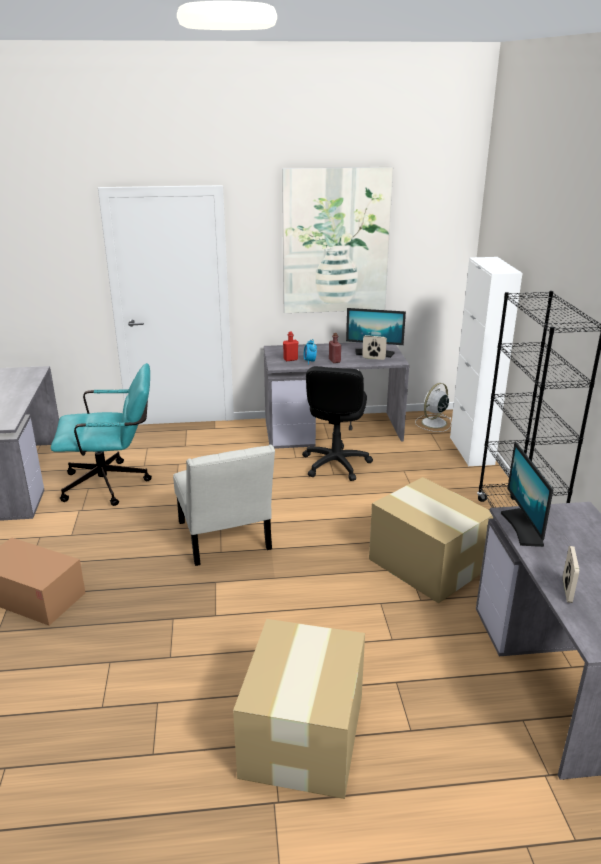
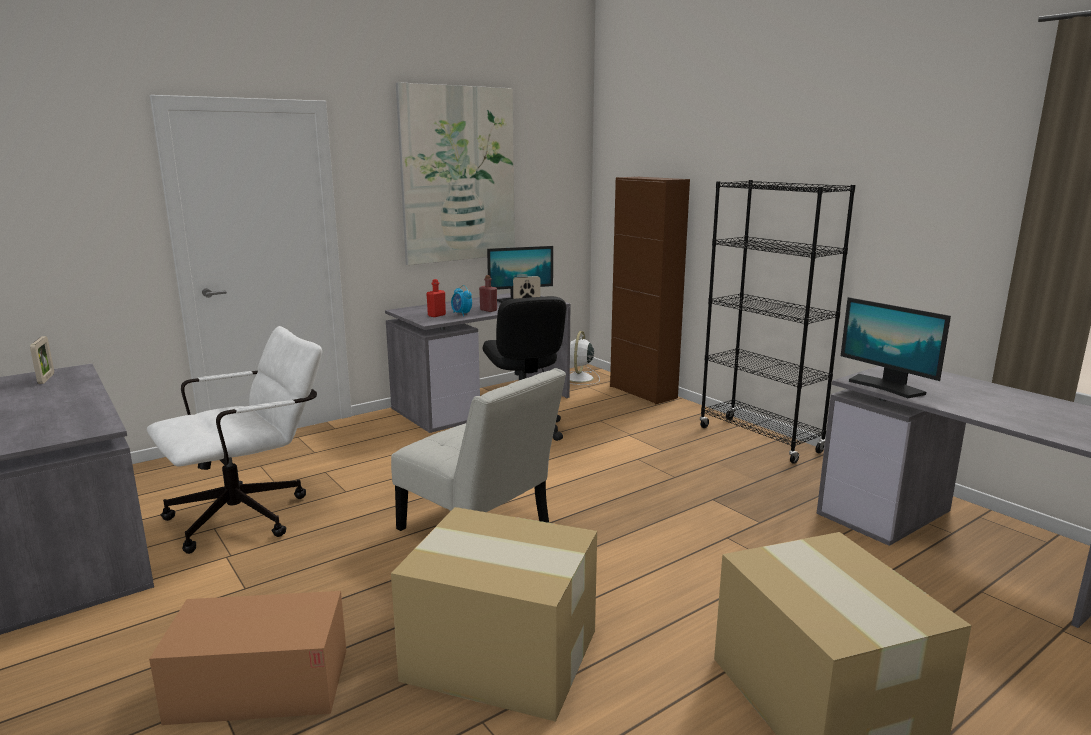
camera: 30 degrees left, 10 degrees down
turquoise office chair [51,363,152,506] -> white office chair [147,326,322,554]
cardboard box [369,477,494,603] -> cardboard box moved to [391,507,597,722]
white cabinet [450,257,522,466] -> brown cabinet [610,177,690,404]
picture frame [563,546,579,603] -> picture frame moved to [30,336,54,384]

